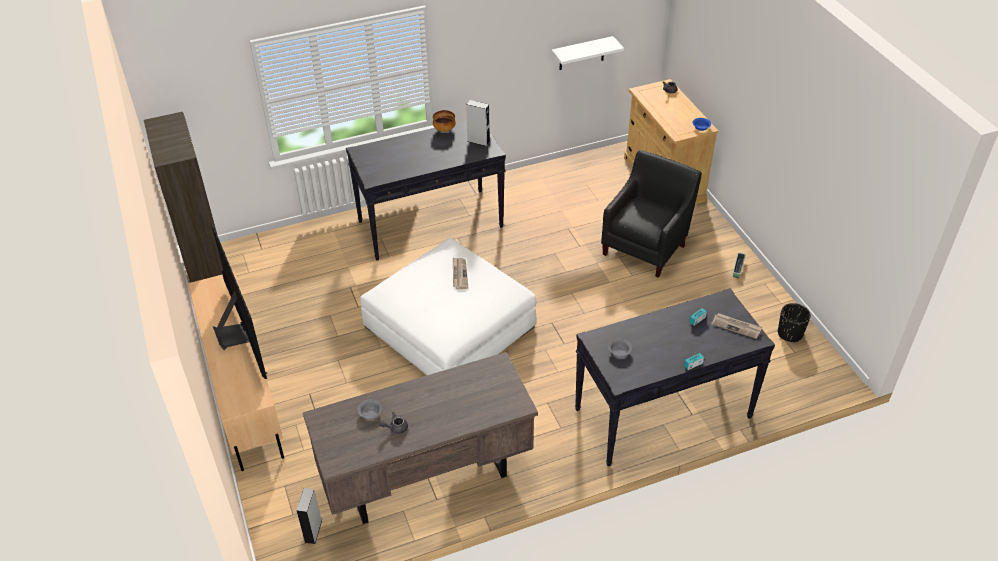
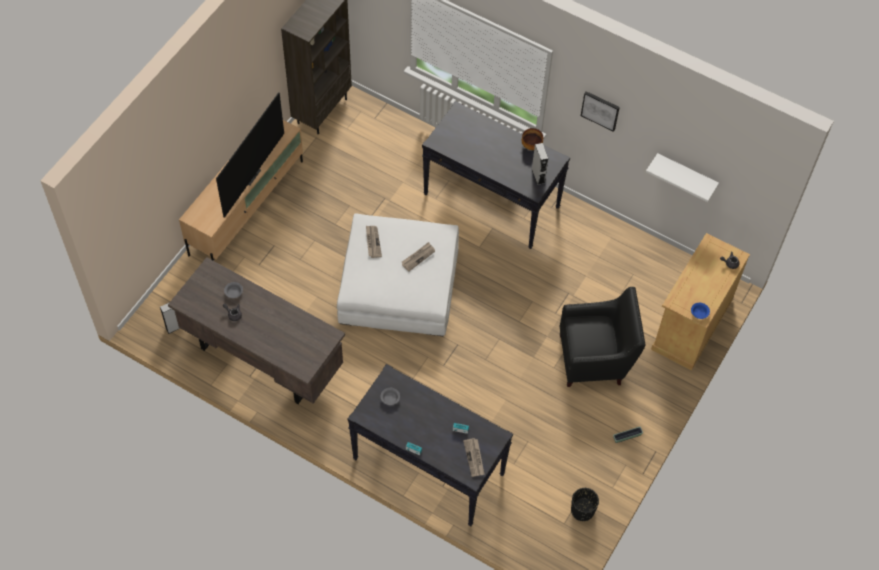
camera: 50 degrees right, 15 degrees up
none -> newspaper [366,226,382,258]
none -> picture [581,91,620,132]

